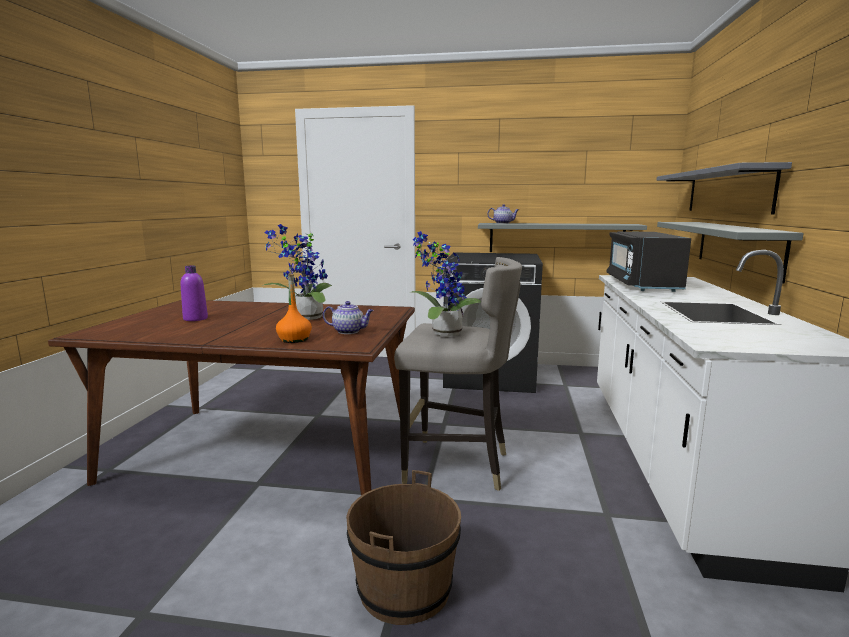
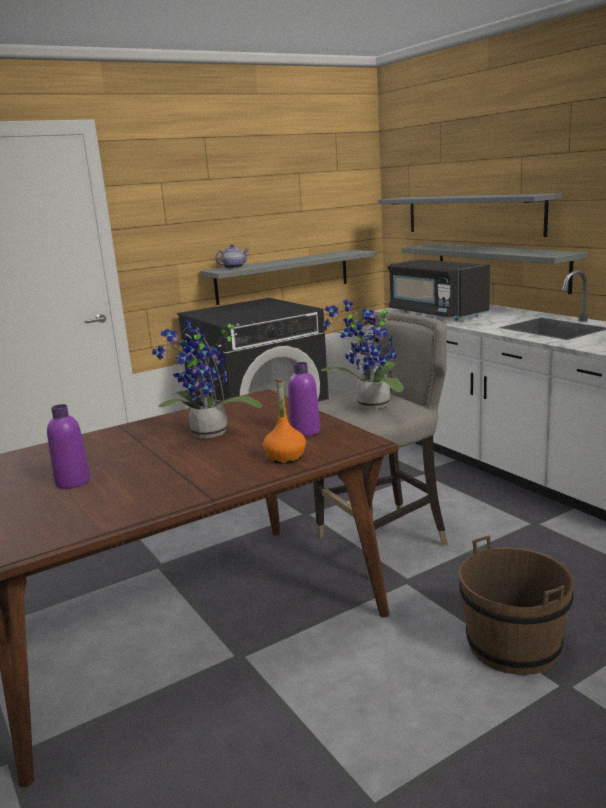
camera: 40 degrees left, 5 degrees up
teapot [323,301,374,334] -> purple bottle [288,362,320,437]

